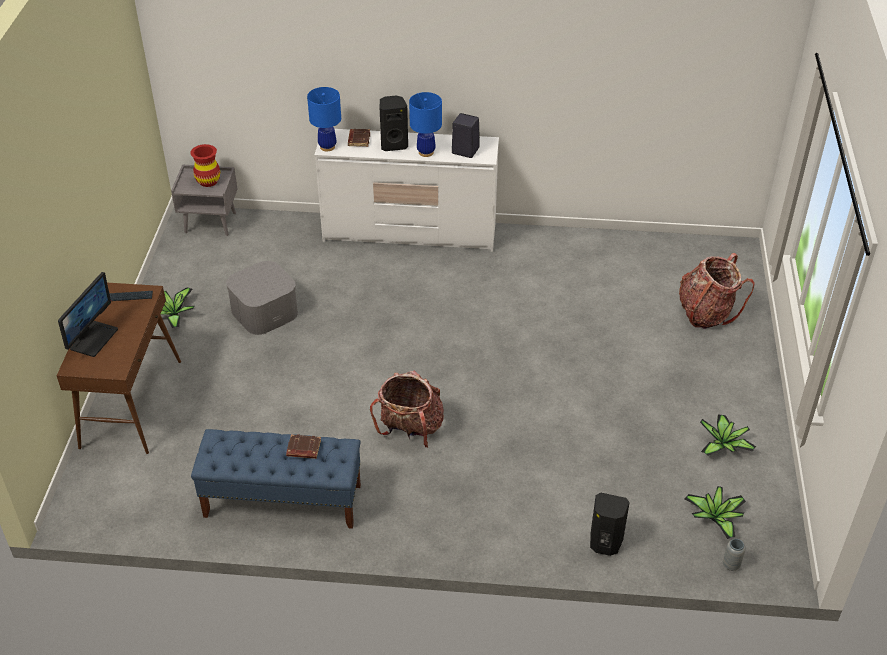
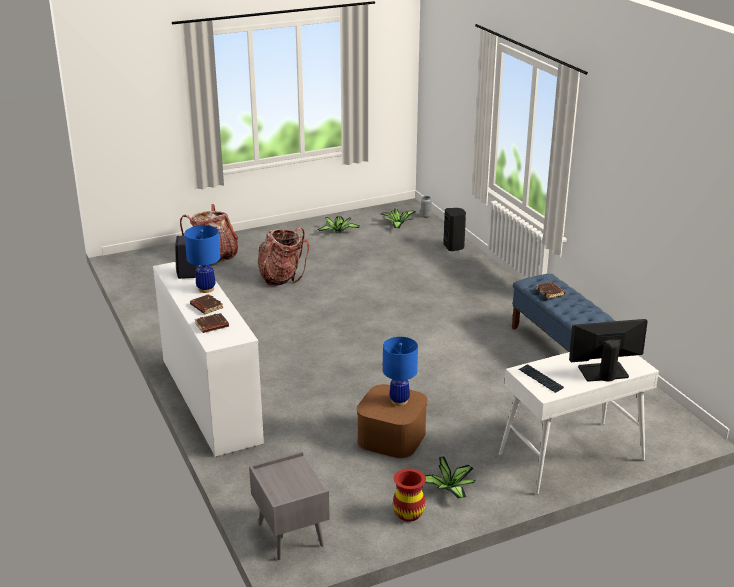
camera: 120 degrees left, 15 degrees down
brown console table [57,283,181,454] -> white console table [499,352,659,495]
red vase [190,144,220,187] -> red vase moved to [393,469,426,522]
grey storage box [226,261,298,335] -> brown storage box [357,384,428,458]
blue table lamp [307,87,341,151] -> blue table lamp moved to [383,337,418,406]
backpack [370,371,444,448] -> backpack moved to [258,227,309,286]
black speaker [380,95,408,151] -> brown book [190,294,223,314]

